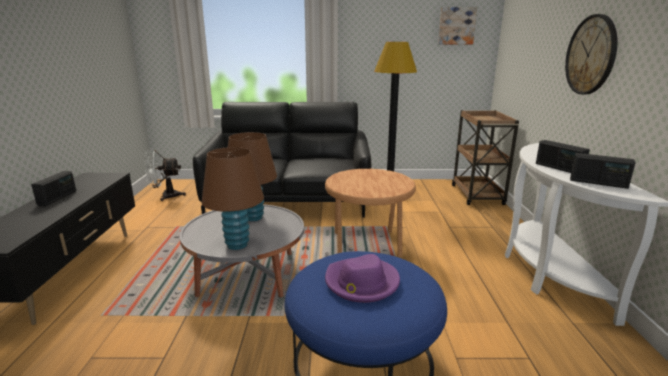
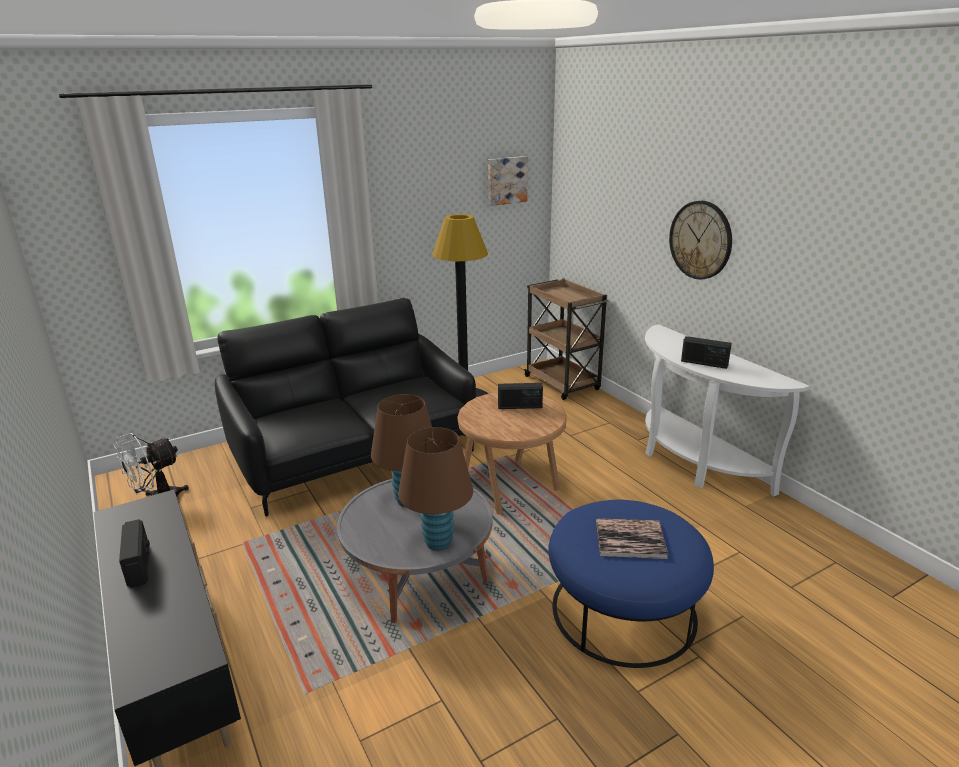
camera: 30 degrees left, 5 degrees up
purple hat [325,254,400,303] -> book [596,518,668,559]
radio [570,153,636,189] -> radio moved to [498,383,543,409]

